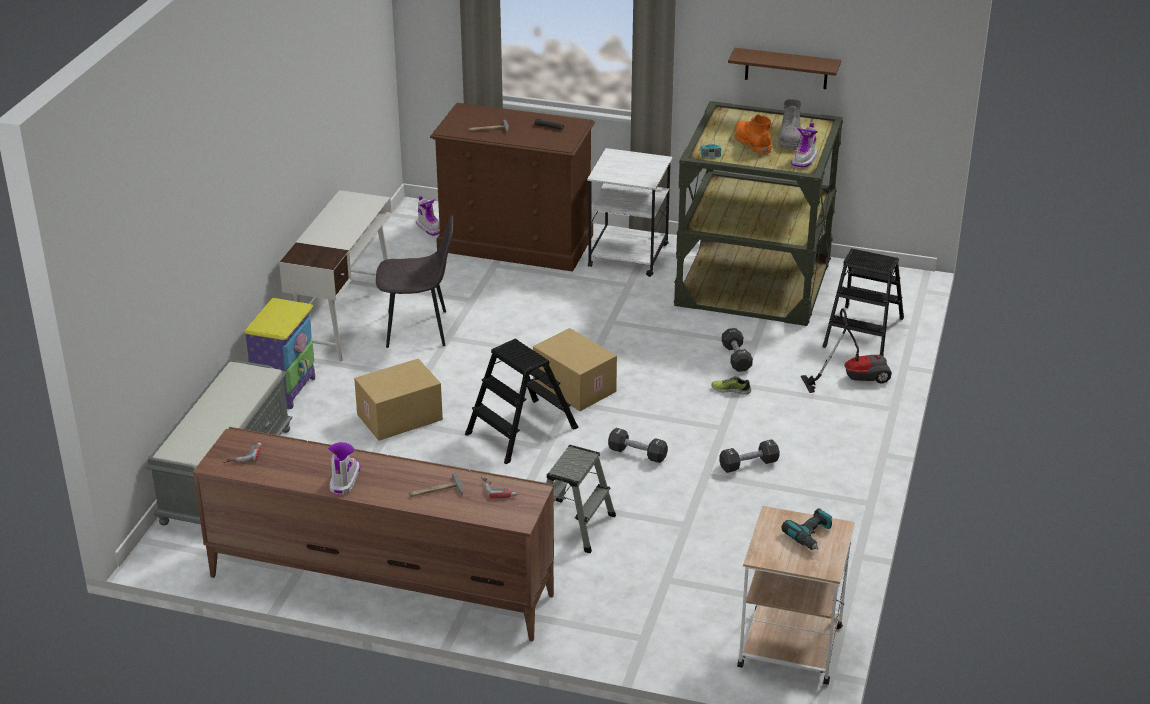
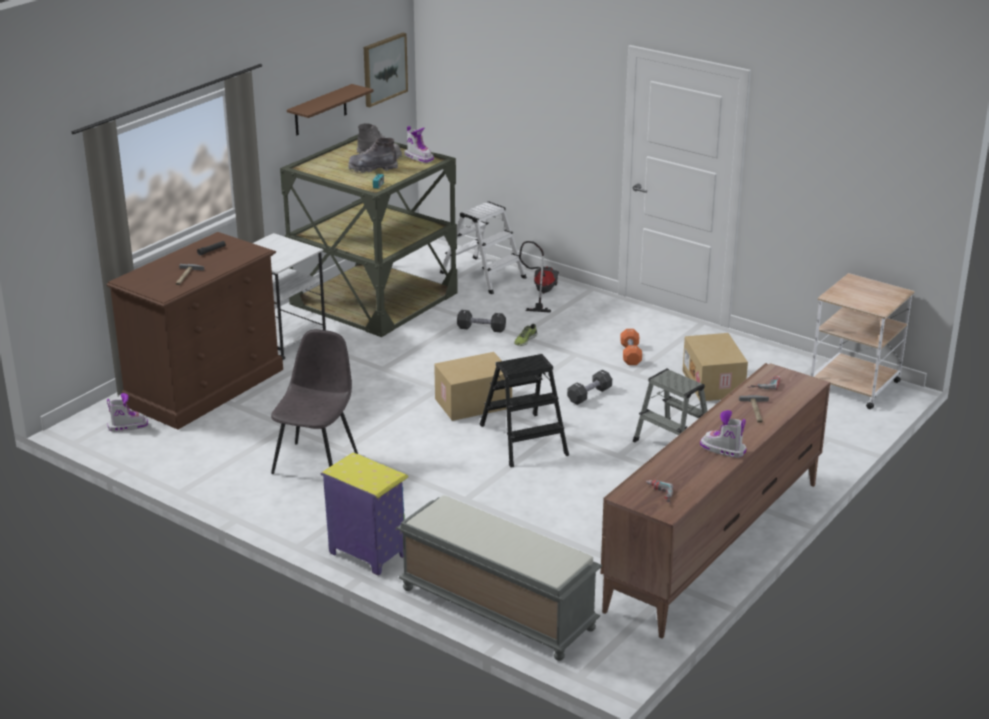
camera: 70 degrees left, 5 degrees down
white desk [279,190,391,361] -> none
cardboard box [354,359,443,441] -> cardboard box moved to [682,333,748,401]
black dumbbell [719,439,780,473] -> orange dumbbell [620,329,642,365]
orange boot [734,114,771,155] -> grey boot [348,138,398,173]
power drill [781,508,832,550] -> none
black step ladder [822,248,904,357] -> white step ladder [440,201,527,294]
none -> picture [364,33,408,107]

